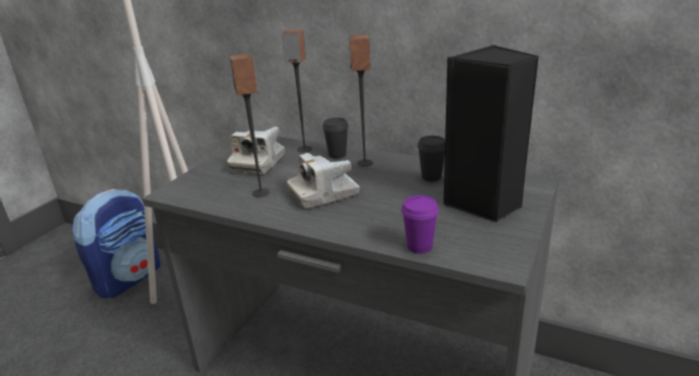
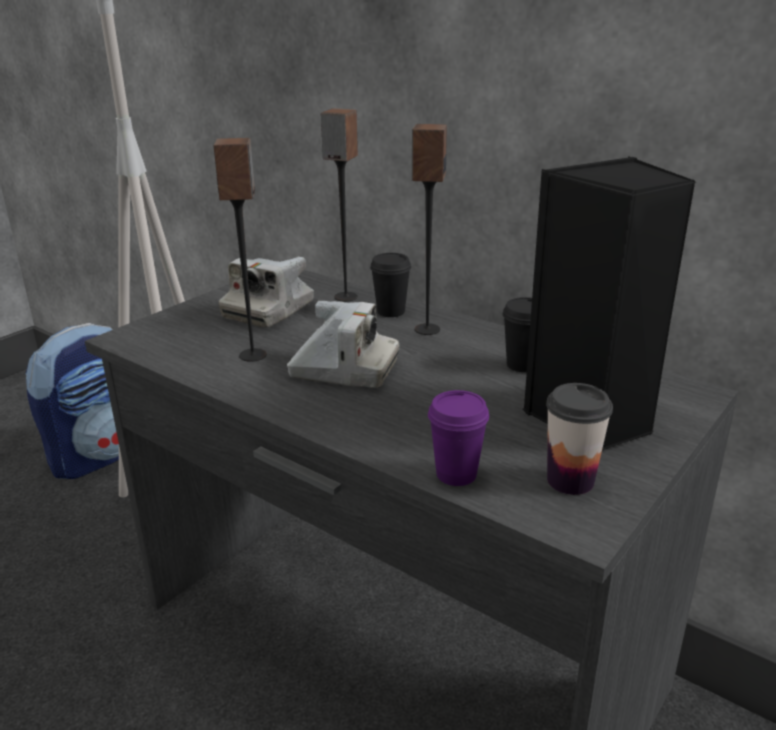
camera: 10 degrees right, 0 degrees up
camera [287,153,360,209] -> camera turned 150 degrees counterclockwise [287,301,400,388]
none -> cup [546,383,613,495]

